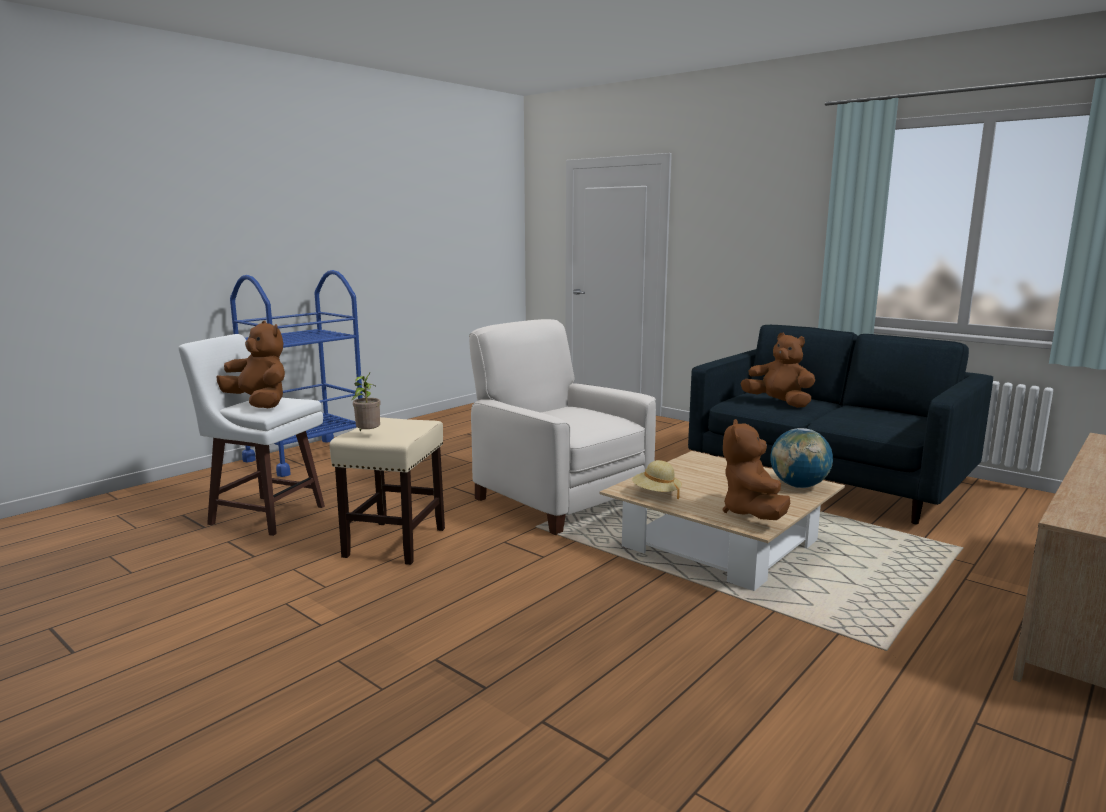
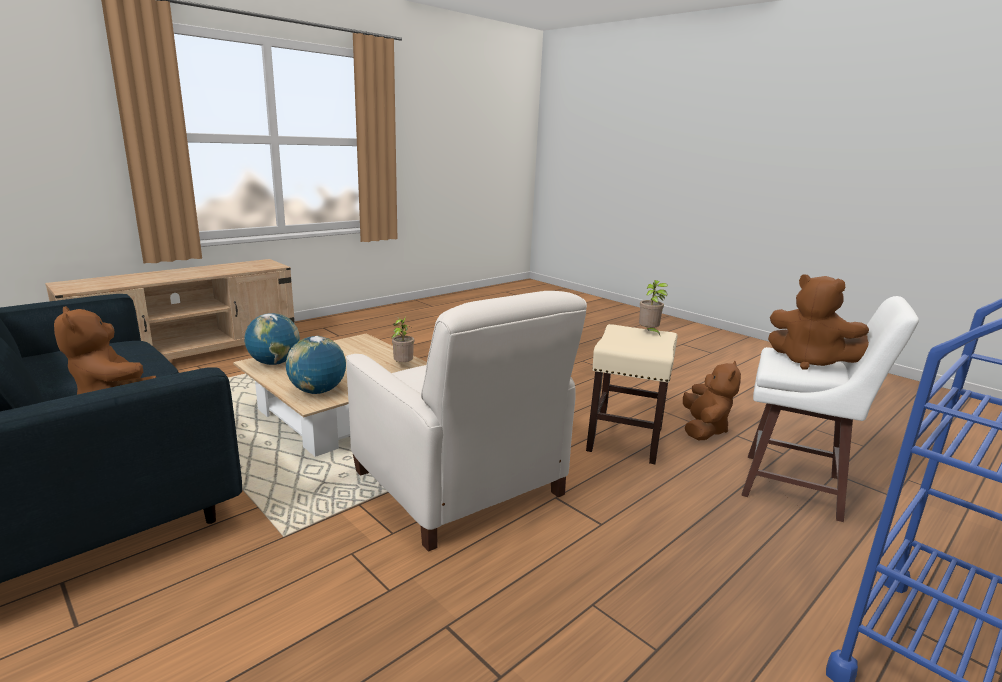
camera: 175 degrees left, 5 degrees up
beige hat [632,460,682,499] -> potted plant [392,315,414,362]
brown plush toy [723,419,791,520] -> brown plush toy moved to [683,361,741,440]
none -> globe [286,336,346,394]

